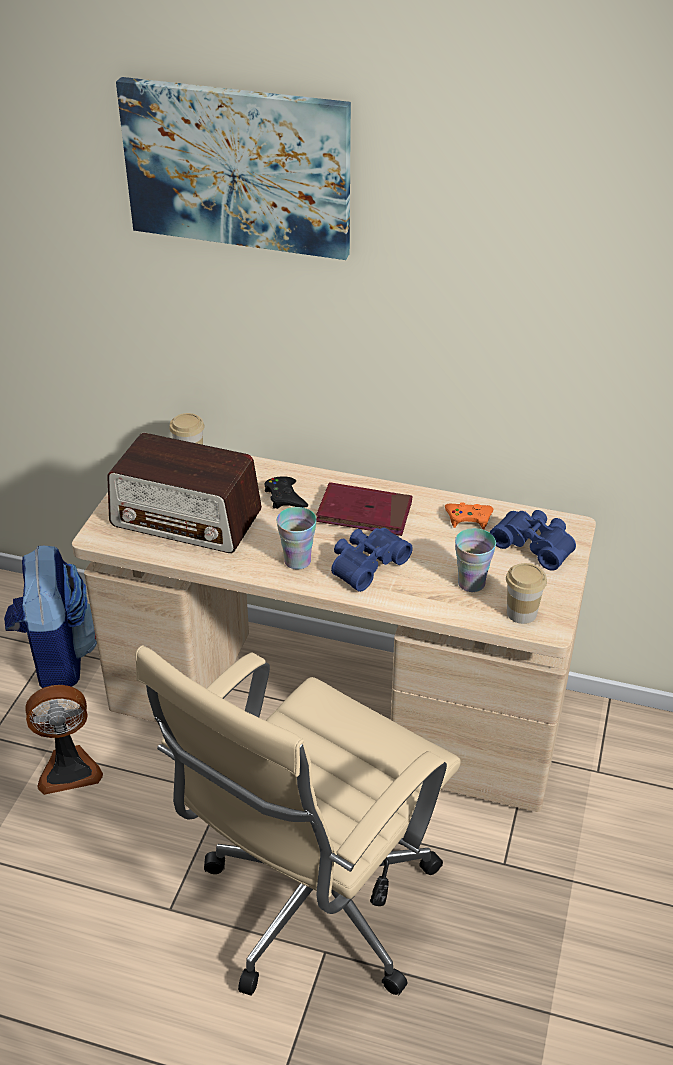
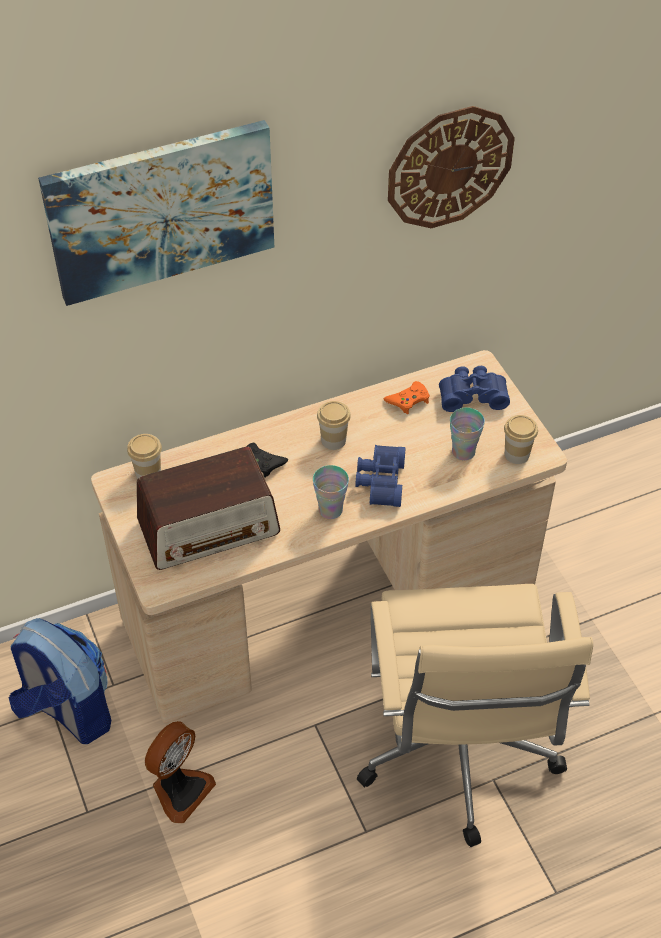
camera: 40 degrees left, 10 degrees up
red book [316,482,412,536] -> cup [317,401,351,450]
none -> wall clock [388,106,515,228]

